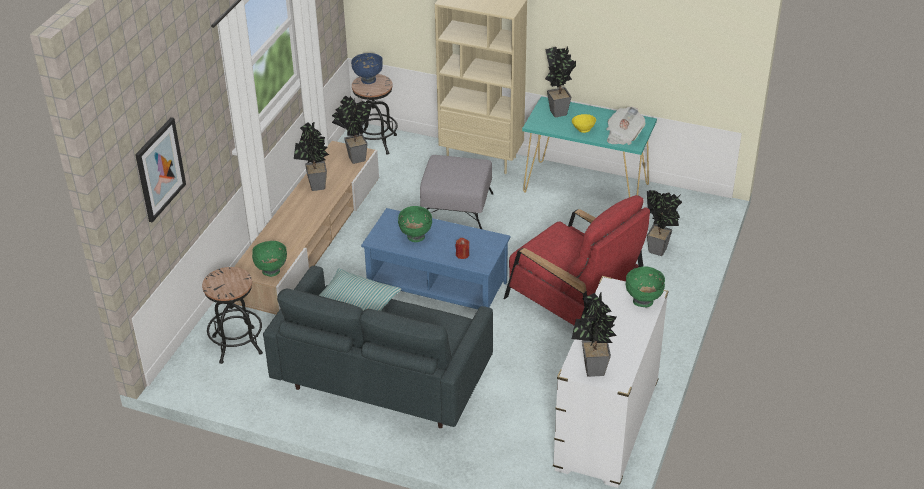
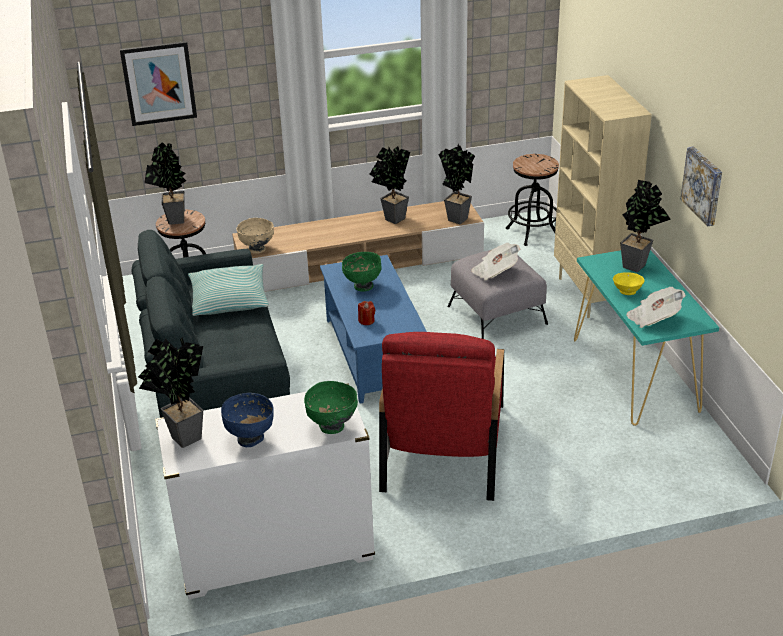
camera: 55 degrees right, 5 degrees down
green bowl [252,241,287,277] -> beige bowl [237,218,274,253]
blue bowl [351,53,383,84] -> blue bowl moved to [221,393,274,447]
potted plant [647,190,682,256] -> potted plant moved to [144,142,186,225]
none -> newspaper [471,243,520,281]
none -> picture [680,147,722,226]

